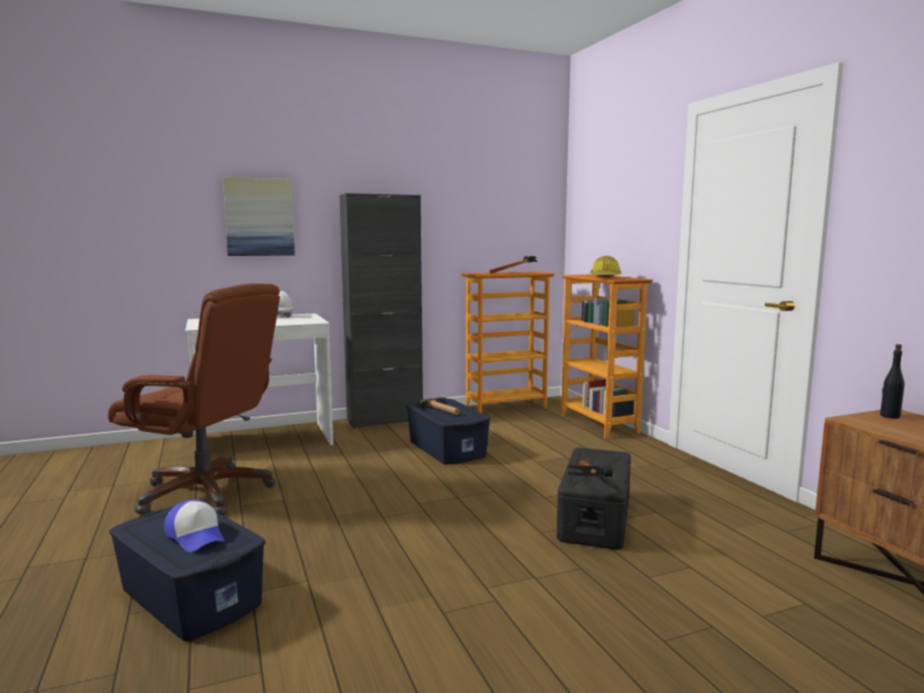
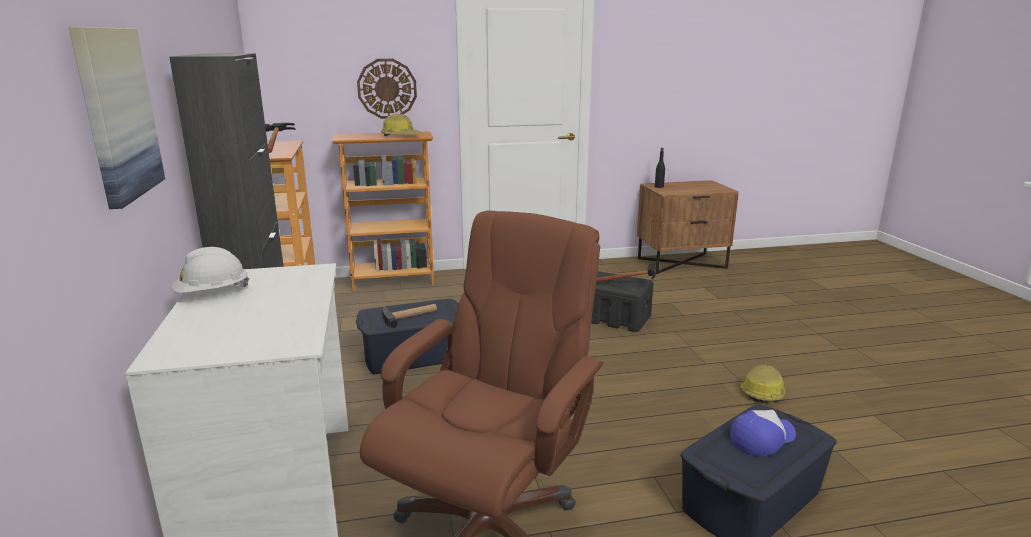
camera: 80 degrees left, 10 degrees up
none -> wall clock [357,59,417,119]
none -> hard hat [740,364,785,403]

